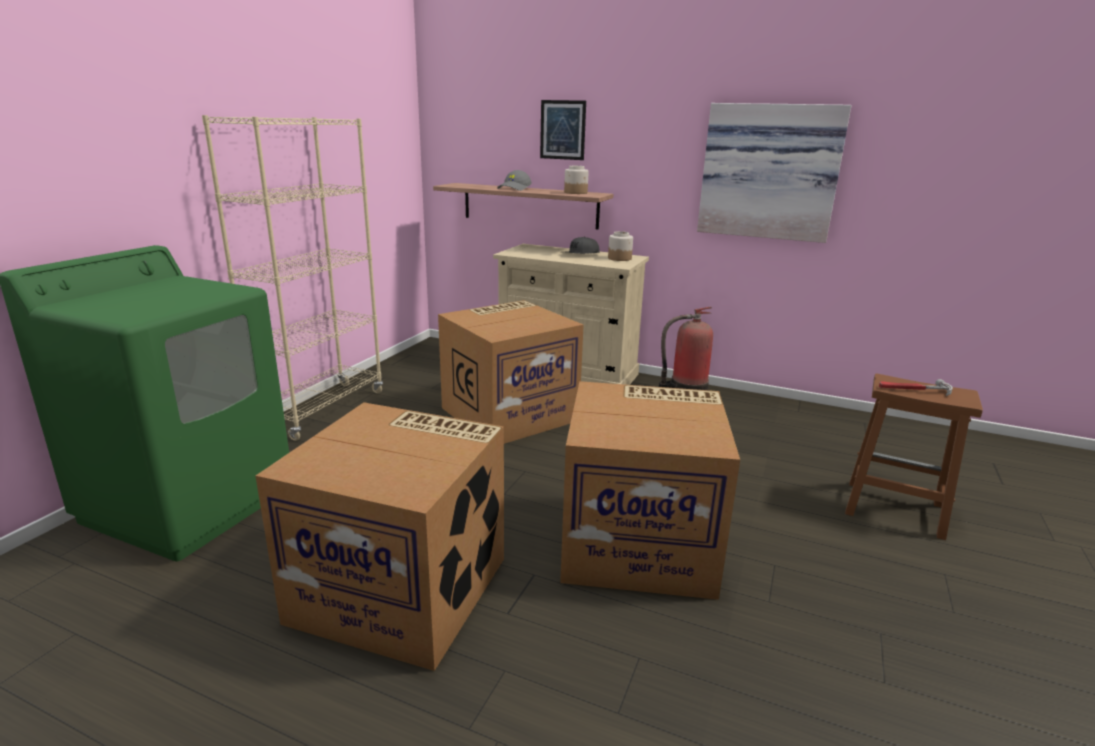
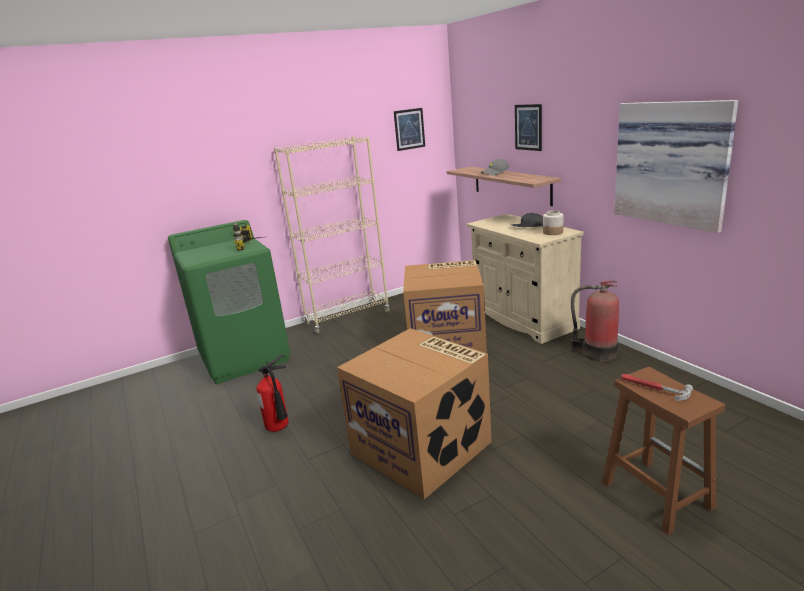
camera: 40 degrees right, 0 degrees up
cardboard box [255,402,504,671] -> fire extinguisher [256,354,289,432]
jar [564,166,589,194] -> none
none -> power drill [233,222,263,250]
none -> picture [394,108,425,151]

